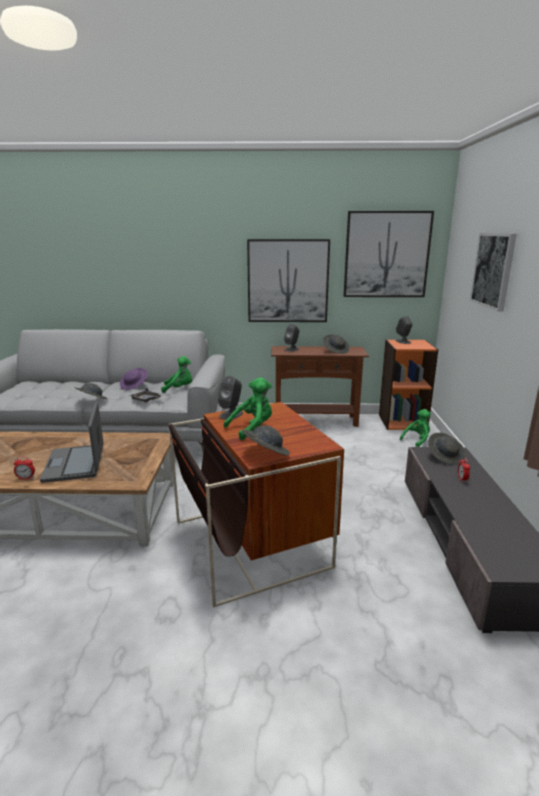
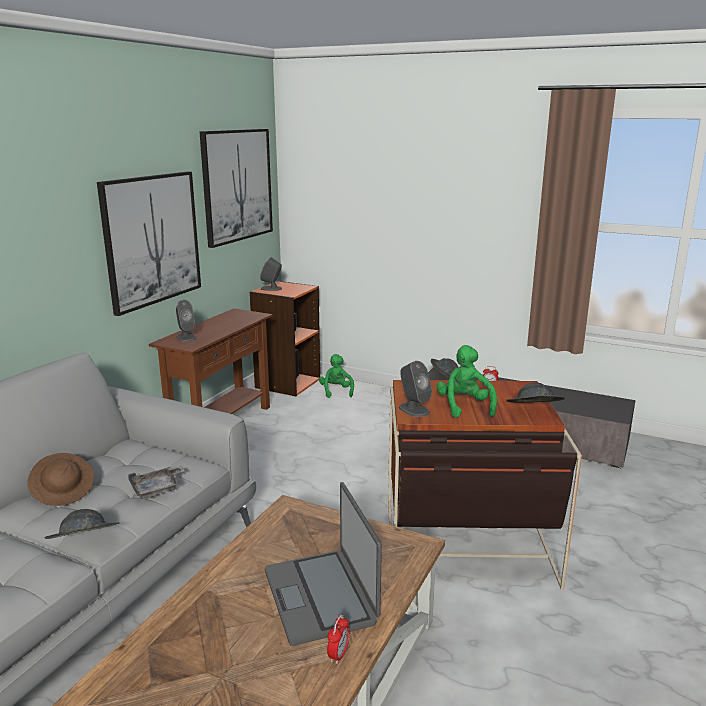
camera: 65 degrees left, 0 degrees up
laptop [40,401,104,483] -> laptop turned 60 degrees clockwise [265,482,382,646]
purple hat [120,368,148,390] -> brown hat [27,453,94,506]
green plush toy [161,356,192,393] -> none
grey hat [323,334,350,354] -> none
picture [470,233,517,311] -> none

